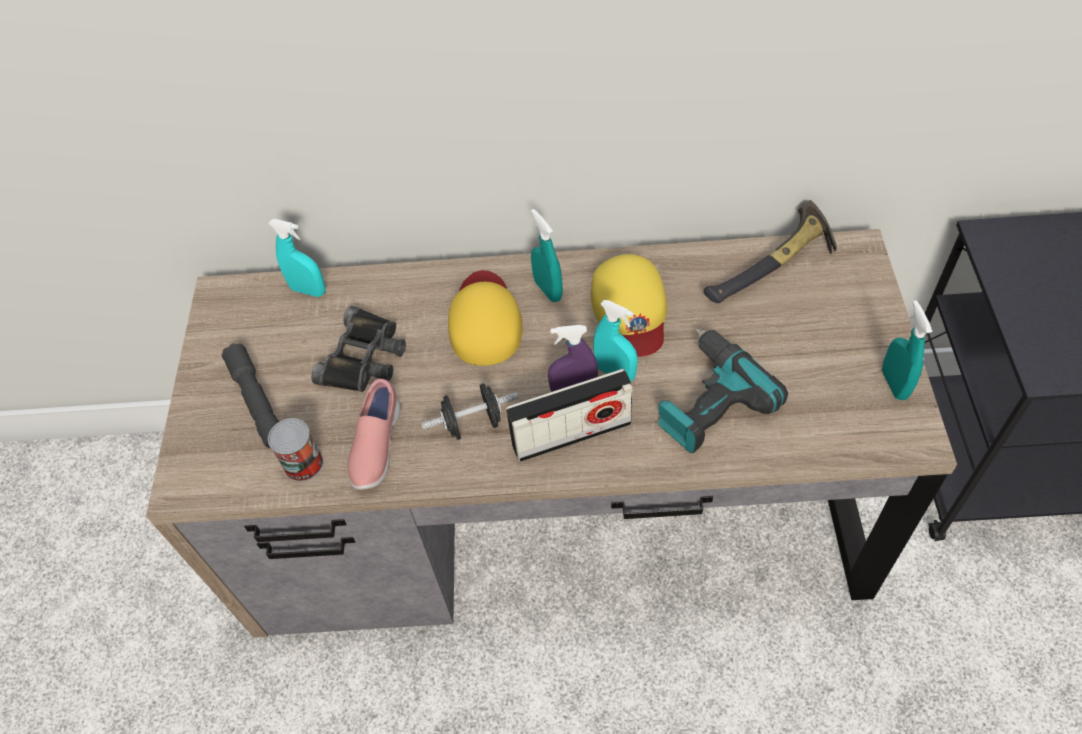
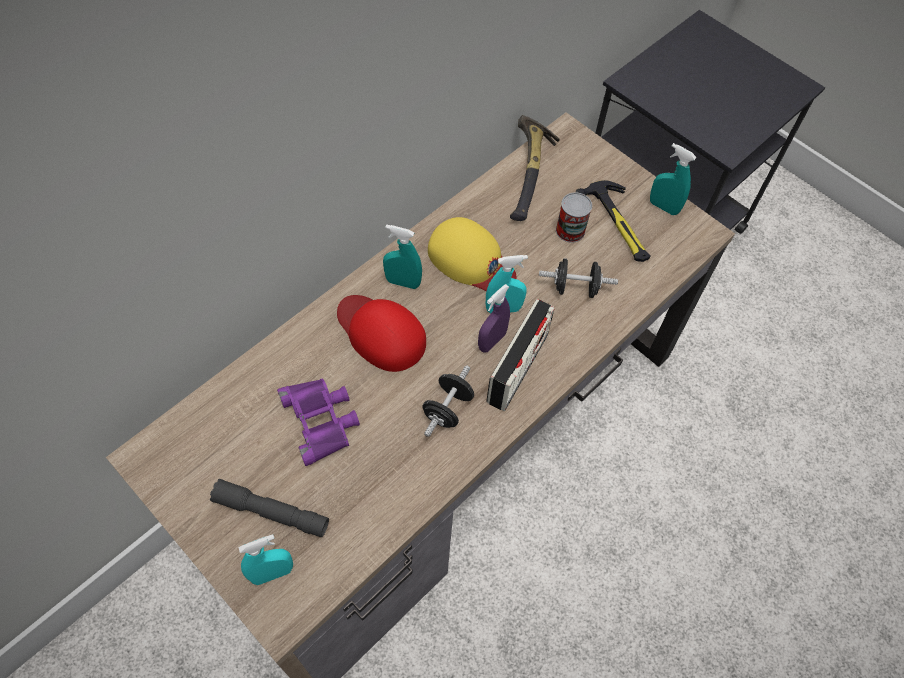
camera: 50 degrees left, 5 degrees up
turquoise spray bottle [268,219,326,297] -> turquoise spray bottle moved to [238,534,293,585]
can [268,418,324,482] -> can moved to [556,192,592,243]
black binoculars [312,306,406,392] -> purple binoculars [277,378,360,466]
pink shoe [348,379,401,490] -> none
yellow cap [448,270,523,366] -> red cap [337,295,426,372]
power drill [658,328,788,453] -> black dumbbell [539,258,618,298]
none -> hammer [576,180,651,262]

